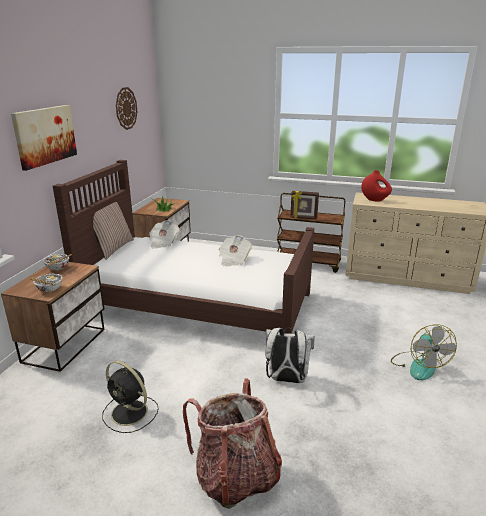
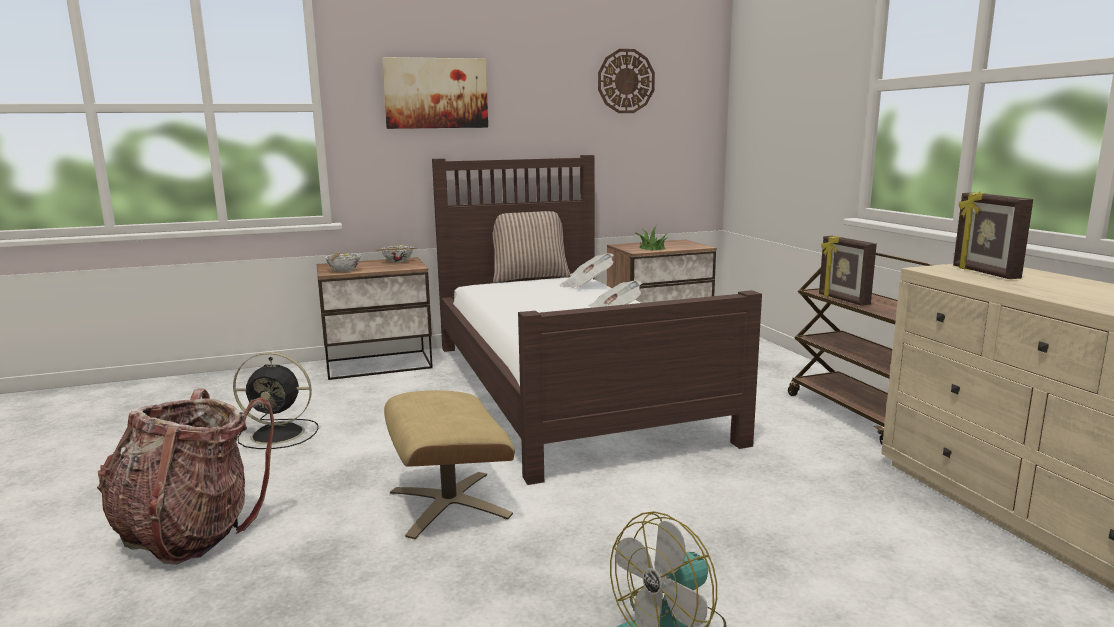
camera: 55 degrees right, 10 degrees down
black fan [102,361,159,433] -> black fan turned 90 degrees counterclockwise [233,352,318,449]
white backpack [266,328,315,383] -> beige ottoman [384,390,515,539]
red vase [361,170,392,202] -> picture frame [953,192,1033,279]

